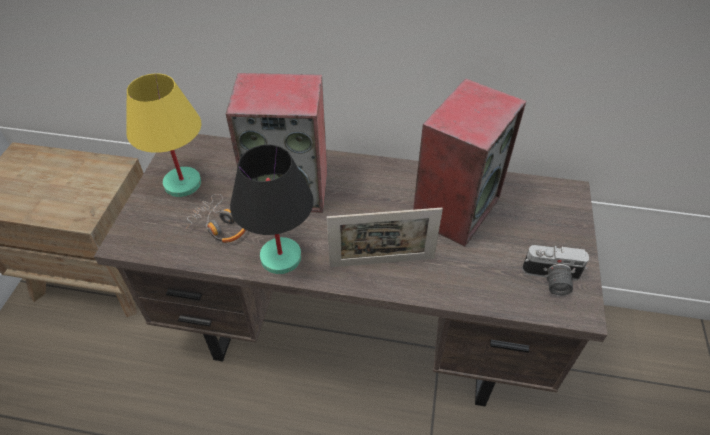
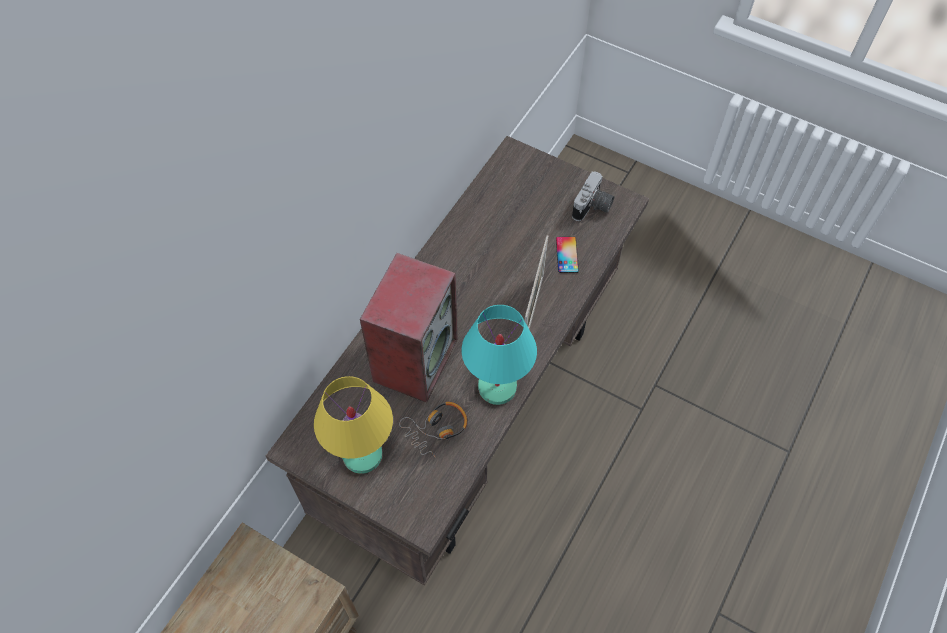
camera: 70 degrees left, 10 degrees up
black table lamp [230,145,314,274] -> turquoise table lamp [461,305,537,405]
speaker [413,78,526,247] -> none
none -> phone [556,237,579,273]

